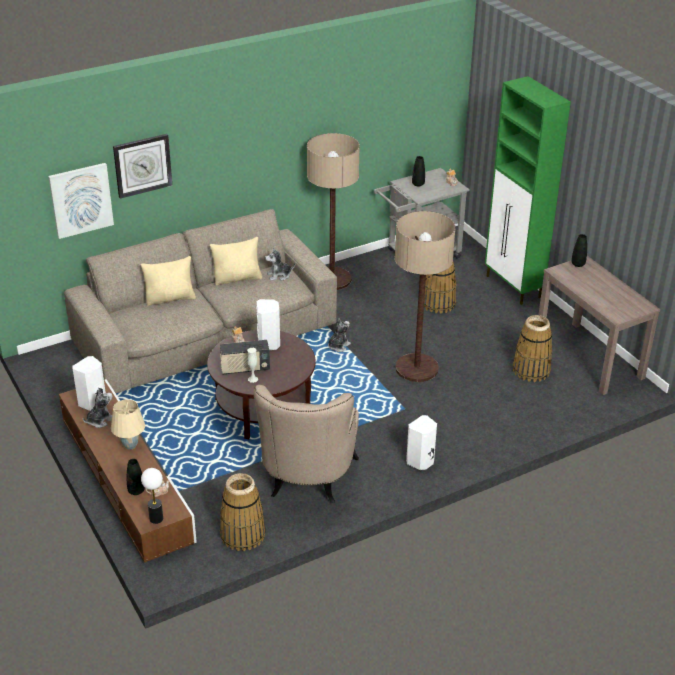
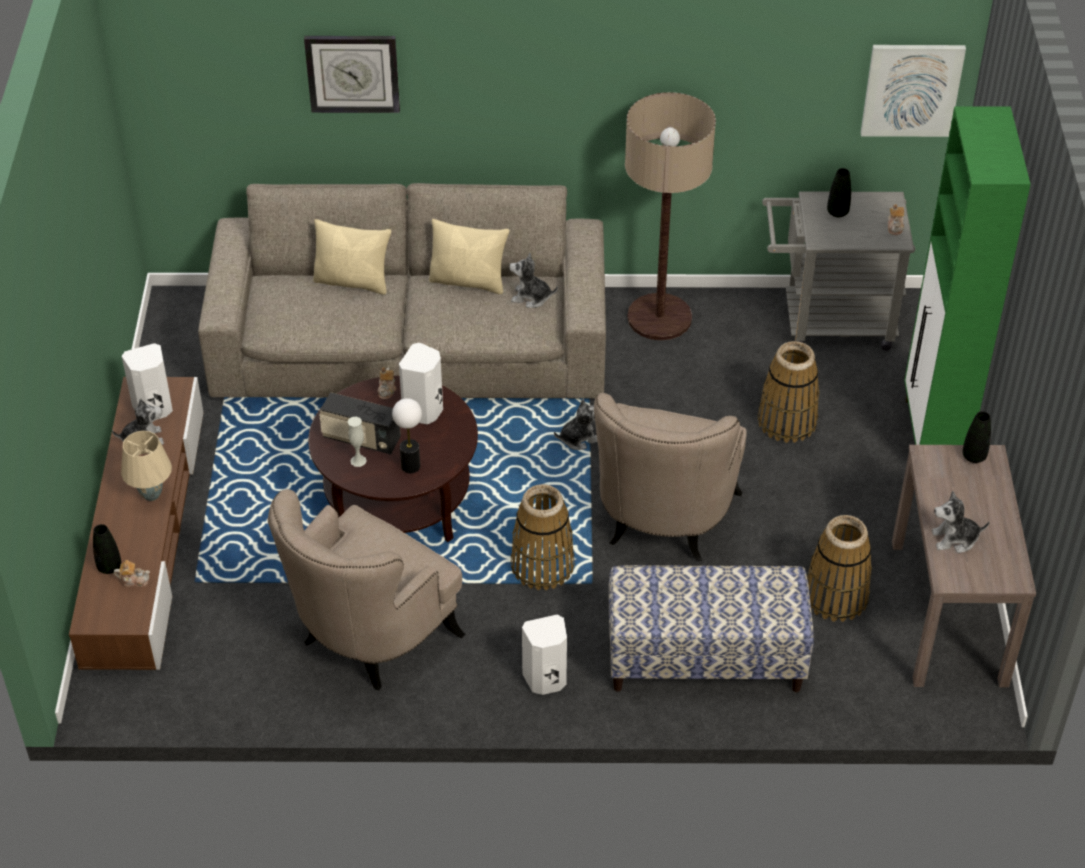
camera: 30 degrees right, 10 degrees up
picture [48,163,114,239] -> picture moved to [861,45,966,137]
table lamp [141,468,163,524] -> table lamp moved to [392,398,422,473]
basket [220,473,265,551] -> basket moved to [511,484,575,590]
floor lamp [395,211,456,382] -> beige armchair [594,393,747,561]
none -> bench [608,565,814,692]
none -> plush toy [932,490,990,553]

